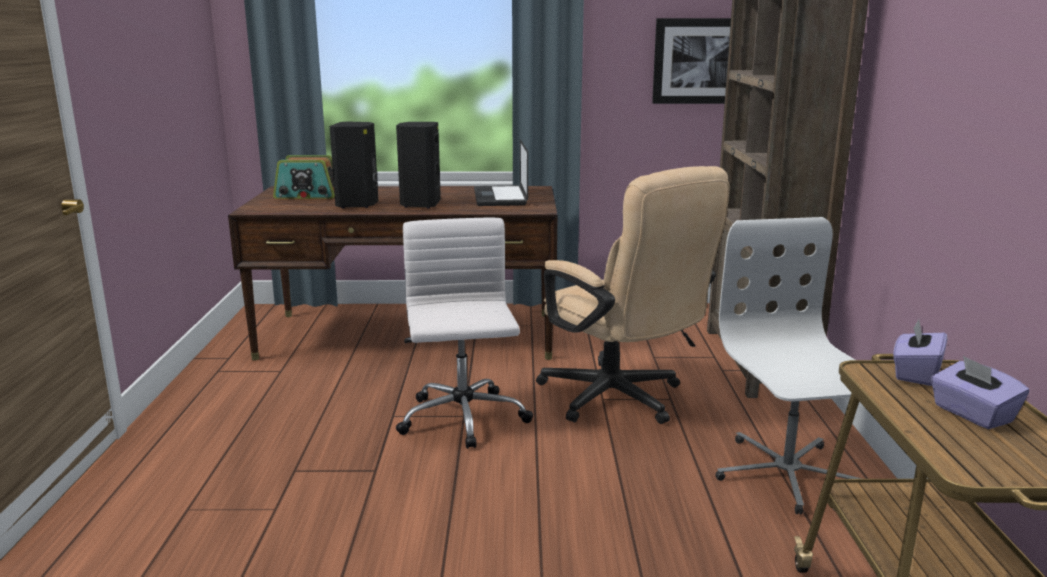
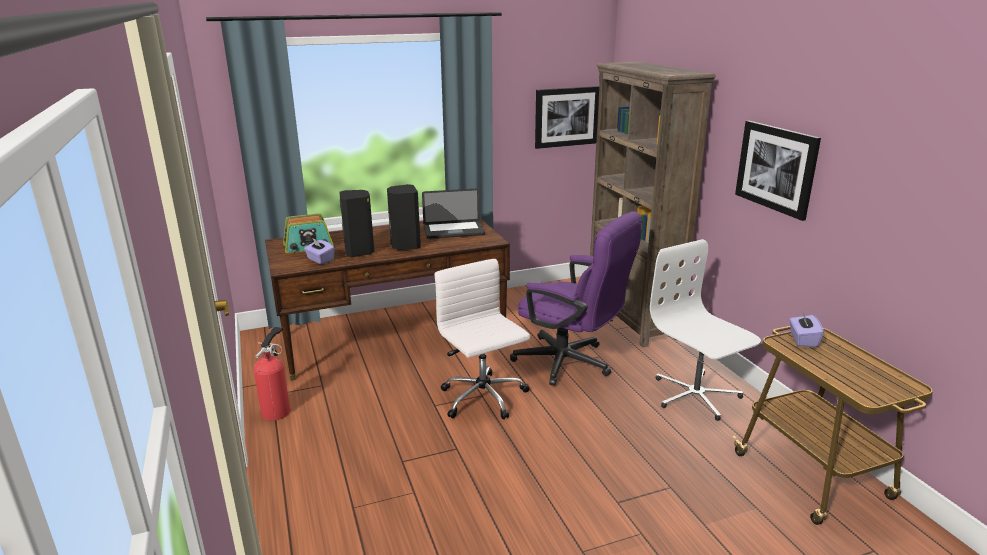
camera: 20 degrees left, 5 degrees up
laptop [474,139,528,206] -> laptop turned 75 degrees counterclockwise [422,189,485,239]
beige office chair [536,166,730,424] -> purple office chair [510,211,642,386]
purple tissue box [930,356,1029,429] -> purple tissue box moved to [304,238,335,264]
none -> fire extinguisher [254,327,290,421]
none -> picture [735,121,821,221]

